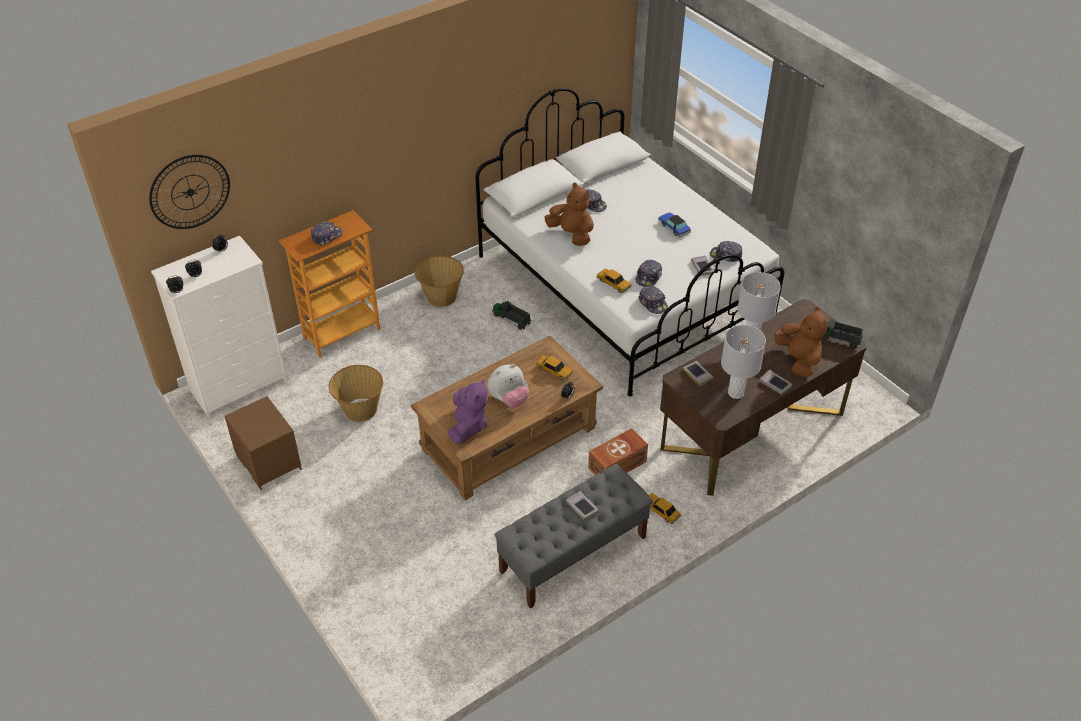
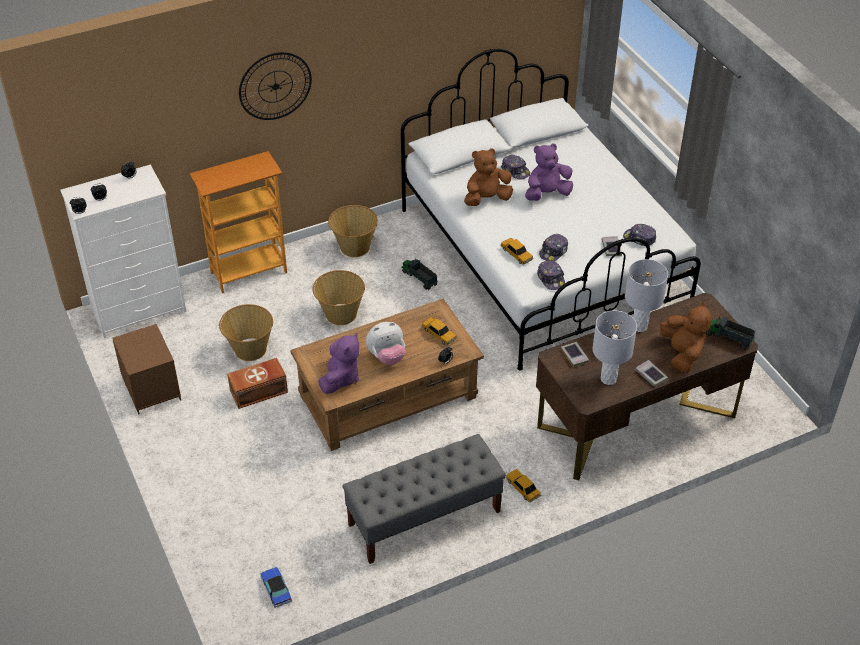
camera: 10 degrees right, 0 degrees up
wall clock [149,155,230,229] -> wall clock moved to [239,52,312,120]
cap [311,222,343,246] -> none
brown plush toy [545,183,594,246] -> brown plush toy turned 75 degrees counterclockwise [464,148,513,206]
book [566,491,598,520] -> none
brown storage box [588,428,648,475] -> brown storage box moved to [227,358,288,409]
toy car [658,212,691,238] -> toy car moved to [260,567,292,608]
none -> basket [312,270,365,325]
none -> purple plush toy [525,143,573,201]

